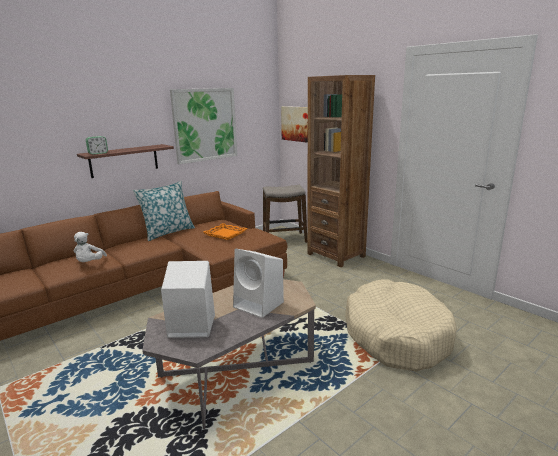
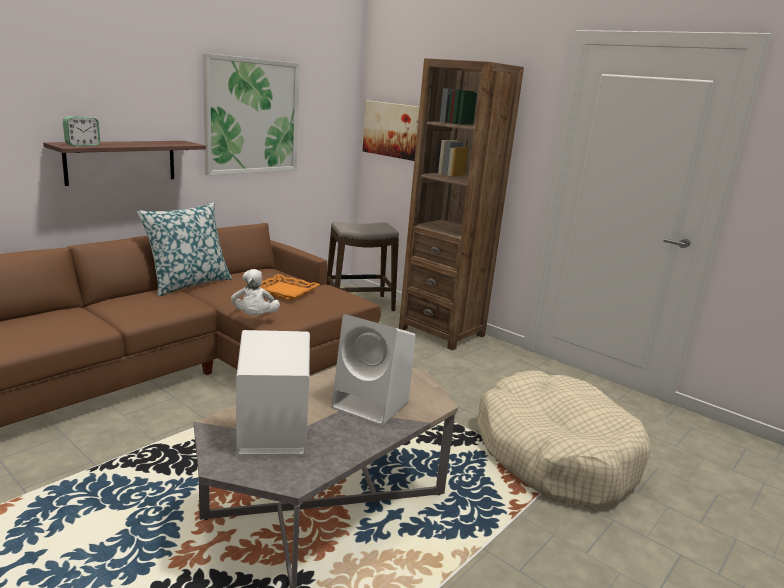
camera: 10 degrees left, 0 degrees up
white plush toy [74,232,107,262] -> white plush toy moved to [231,269,280,316]

